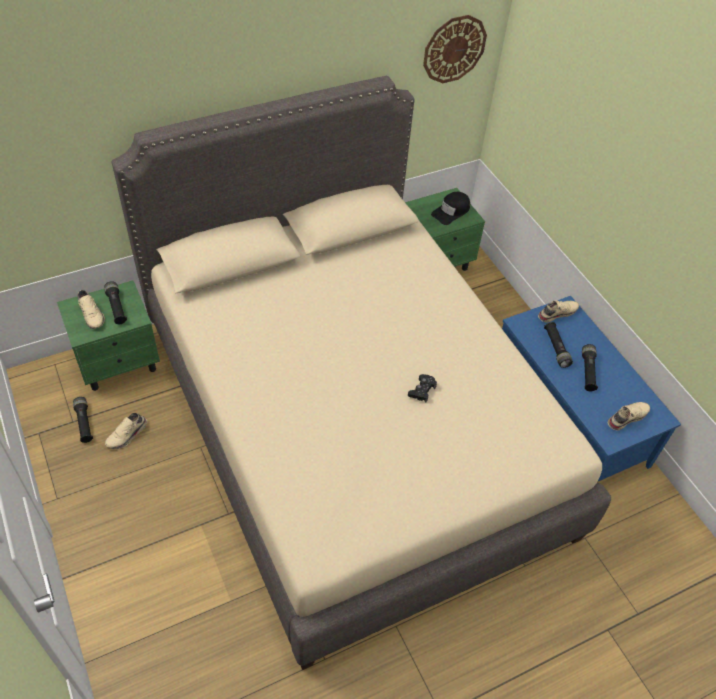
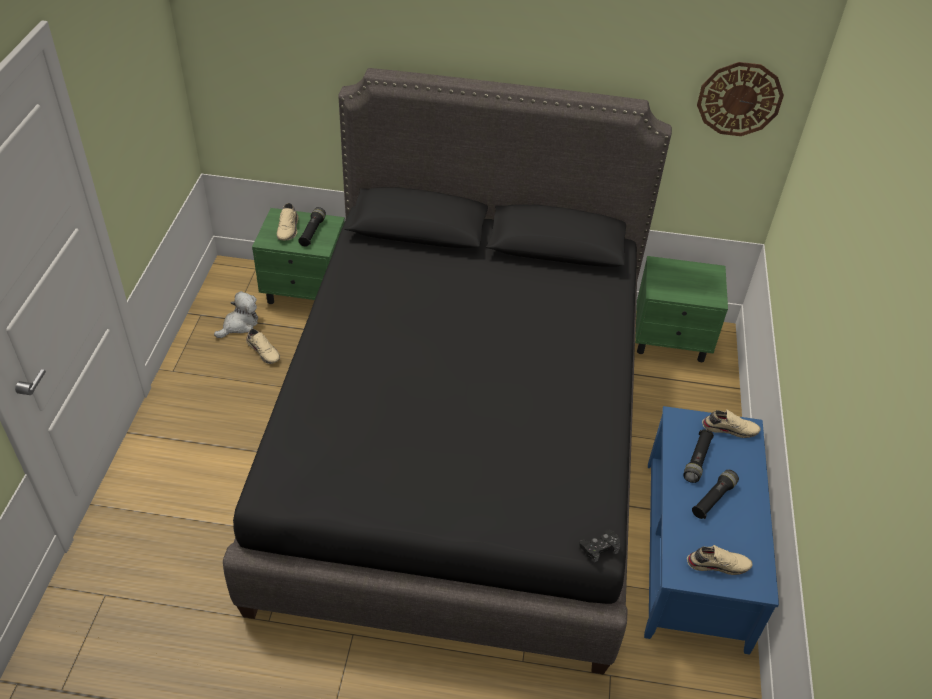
camera: 35 degrees right, 5 degrees down
black flashlight [73,397,93,443] -> plush toy [214,291,258,338]
beige shoe [105,413,147,449] -> beige shoe turned 120 degrees counterclockwise [246,329,280,364]
beige bed [111,76,611,670] -> black bed [223,68,672,674]
black game controller [408,374,437,402] -> black game controller moved to [579,530,620,563]
black cap [431,192,470,225] -> none

